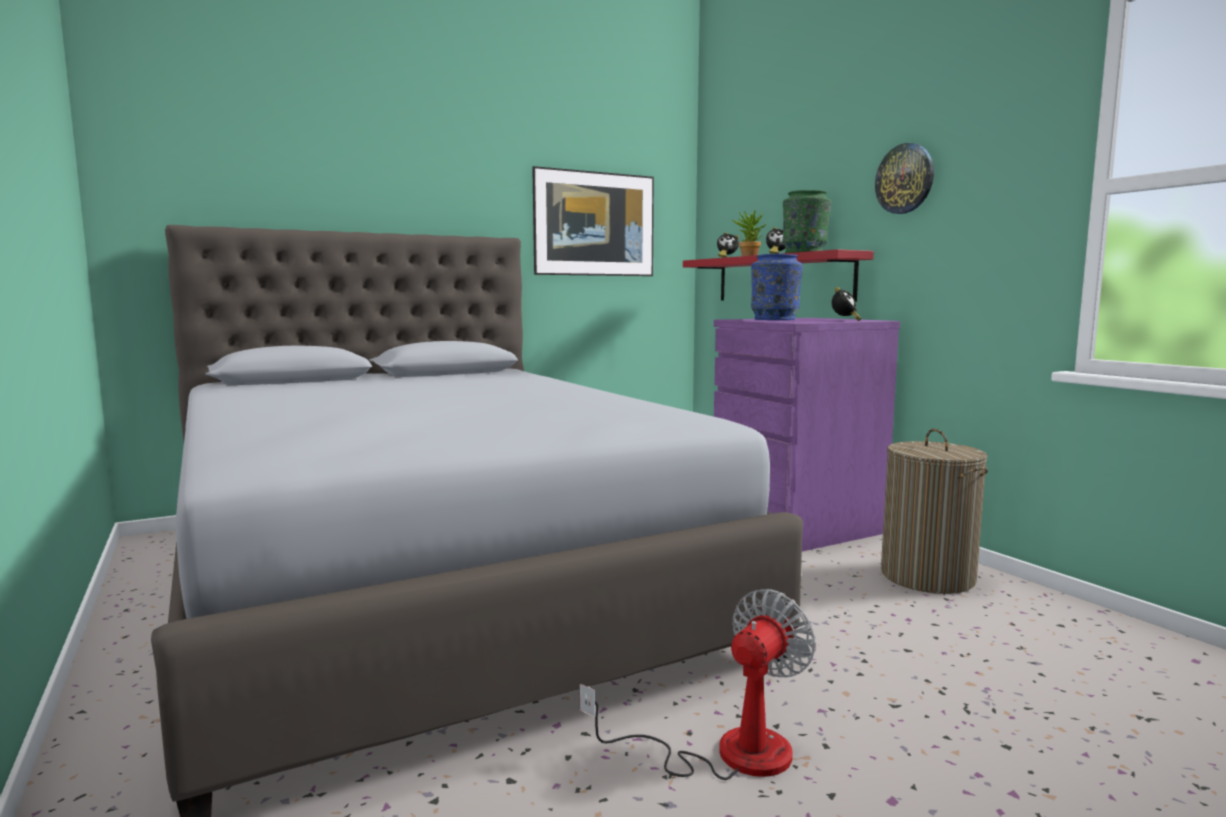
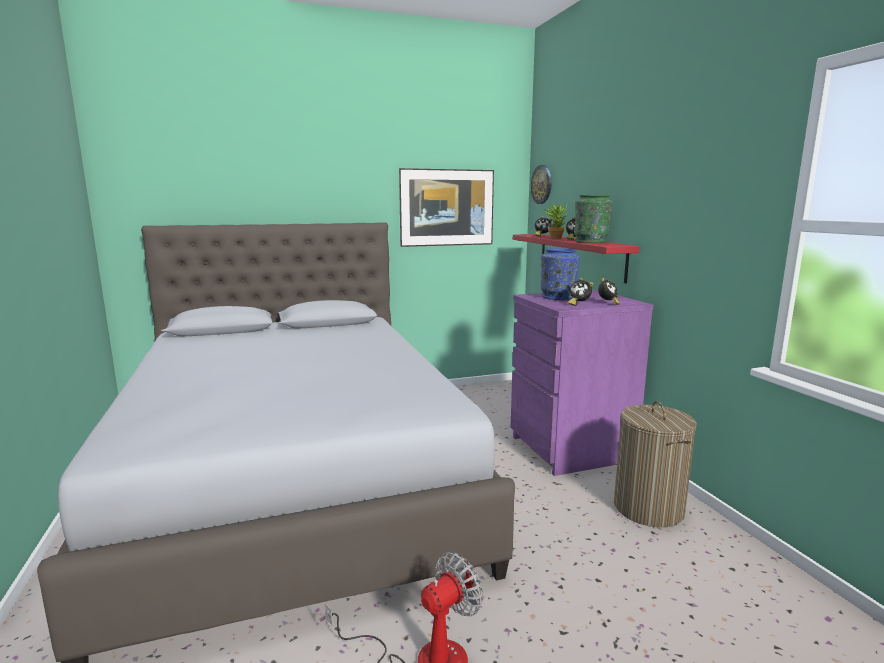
camera: 10 degrees right, 5 degrees up
wall clock [875,143,934,214] -> wall clock moved to [531,165,552,204]
none -> alarm clock [568,278,593,306]

